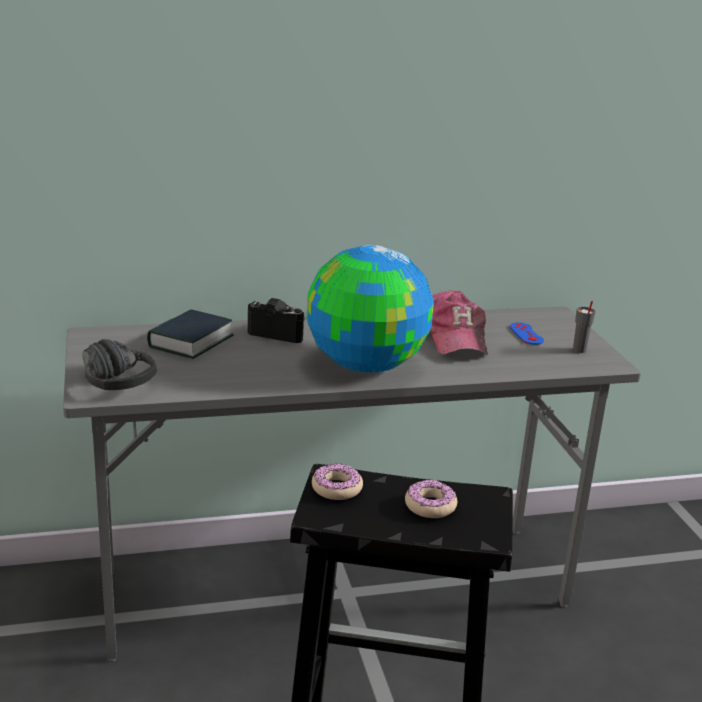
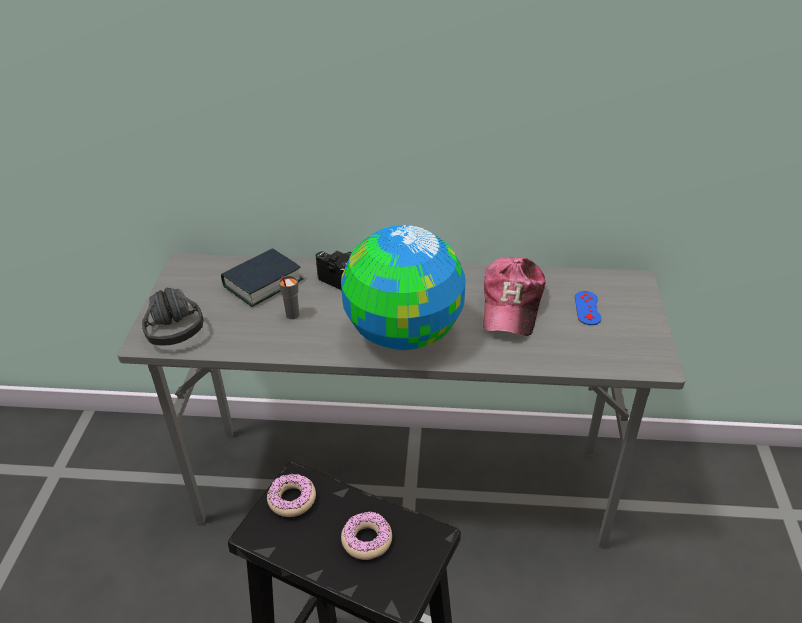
camera: 20 degrees right, 15 degrees up
grey cup [573,301,596,353] -> grey cup moved to [279,276,299,319]

